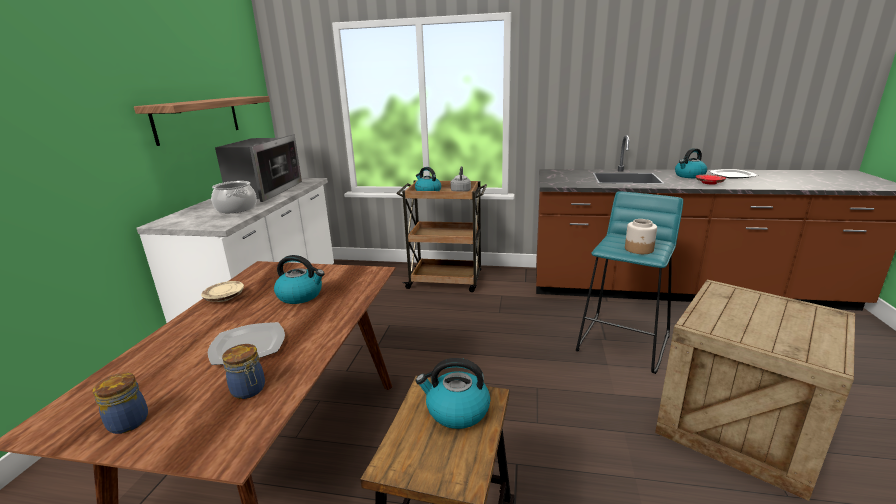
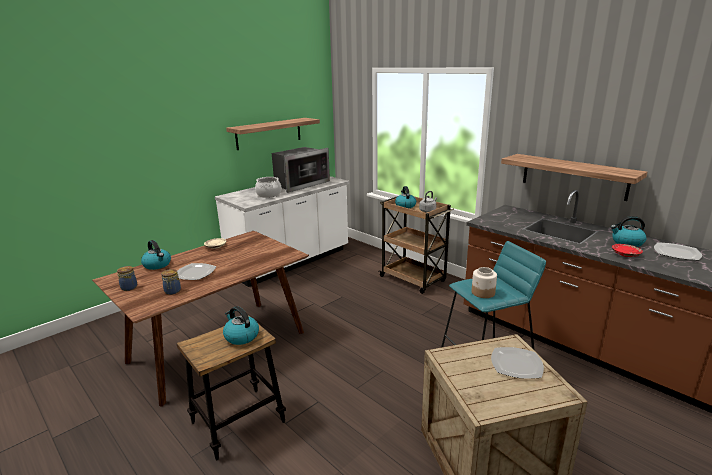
camera: 35 degrees right, 0 degrees up
kettle [274,255,325,304] -> kettle moved to [141,240,171,270]
none -> plate [491,347,544,379]
none -> shelf [501,154,648,201]

